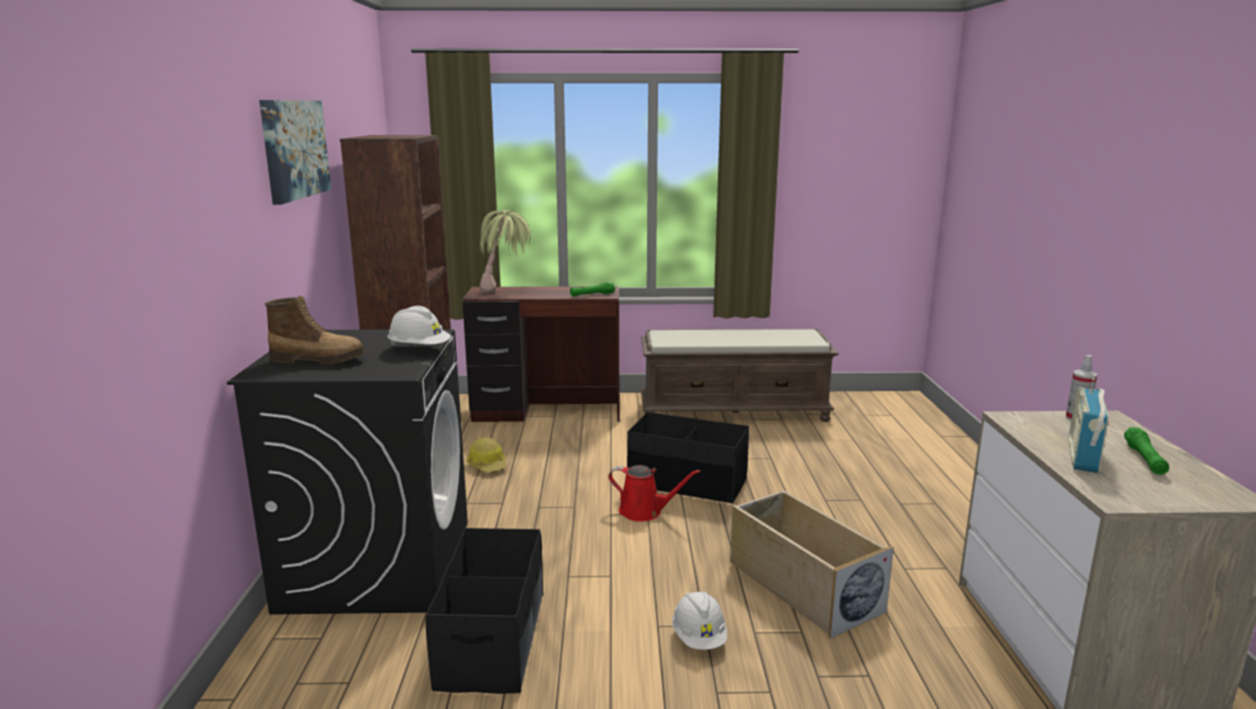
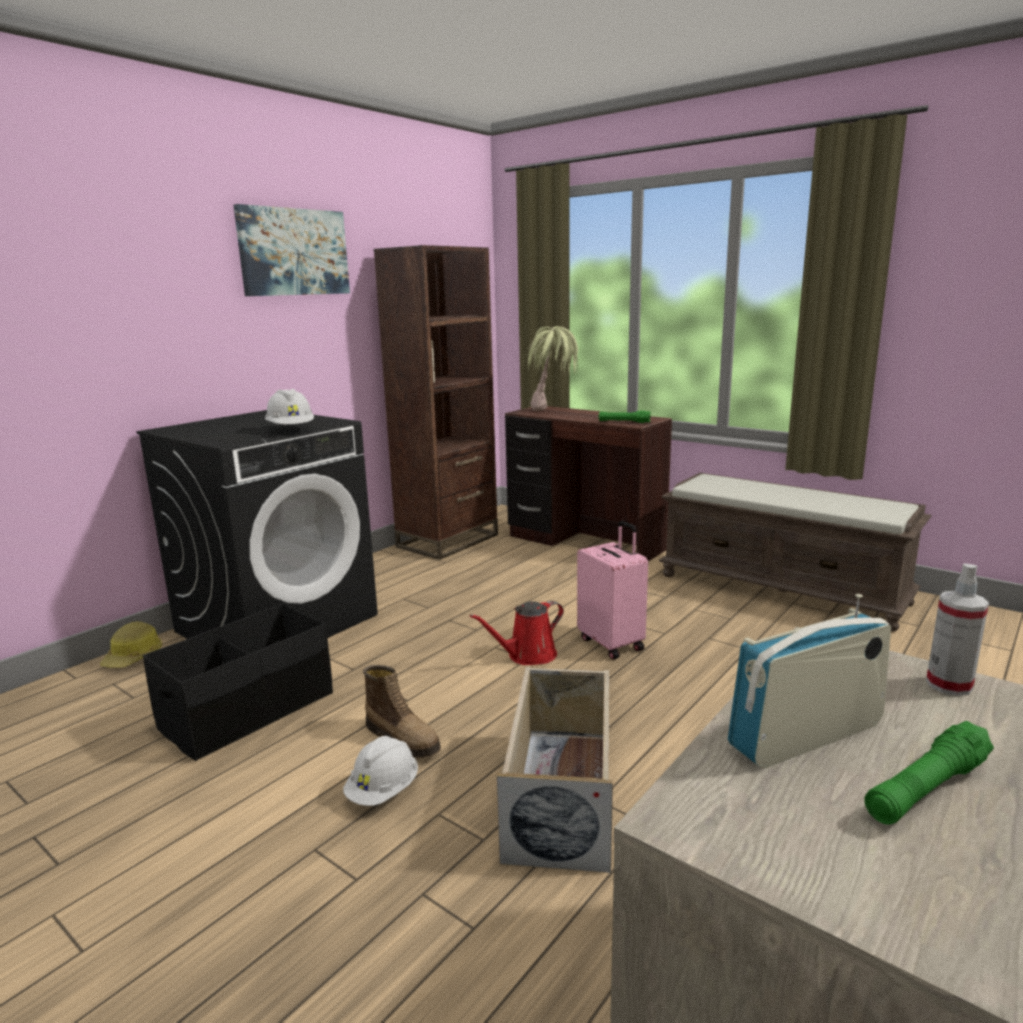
camera: 40 degrees right, 0 degrees up
boot [265,296,366,364] -> boot moved to [363,665,441,758]
hard hat [466,437,507,472] -> hard hat moved to [100,621,162,668]
red watering can [609,465,700,522] -> red watering can turned 90 degrees clockwise [470,601,564,665]
black storage box [627,412,749,504] -> pink suitcase [577,521,648,659]

